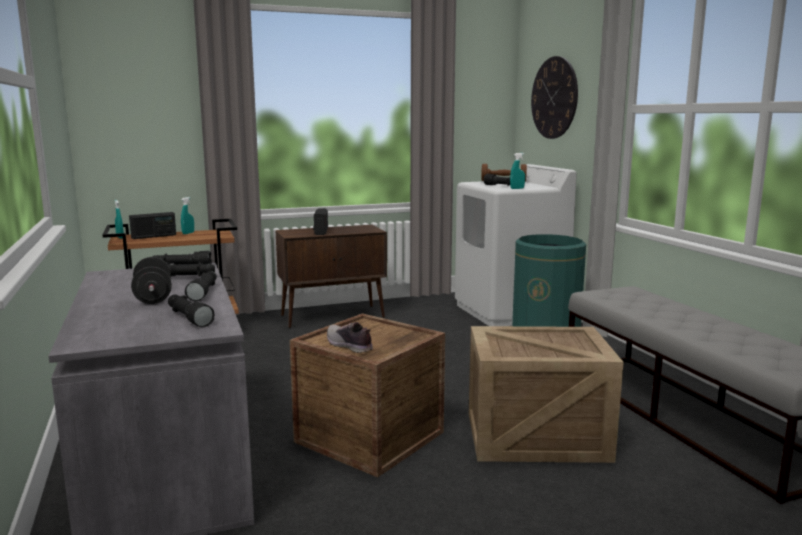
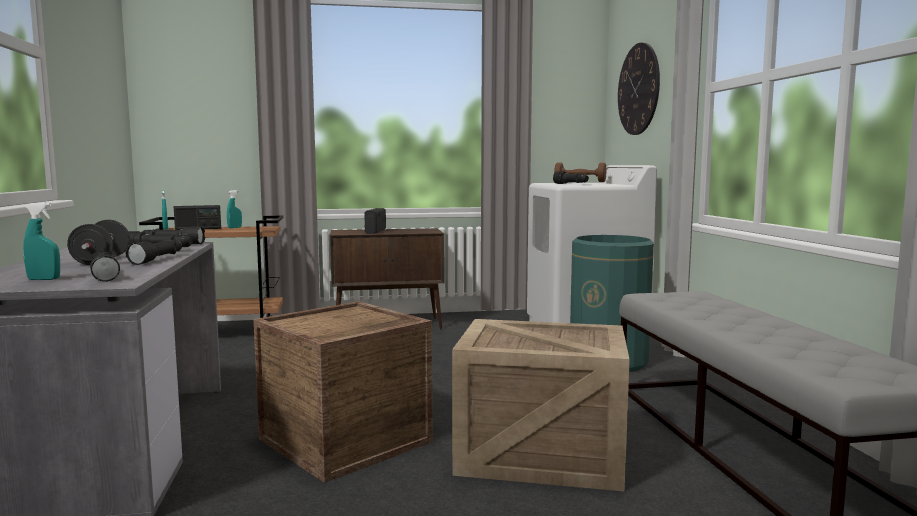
camera: 10 degrees right, 5 degrees down
shoe [327,322,373,353] -> none
turquoise spray bottle [510,153,525,189] -> turquoise spray bottle moved to [23,203,60,280]

